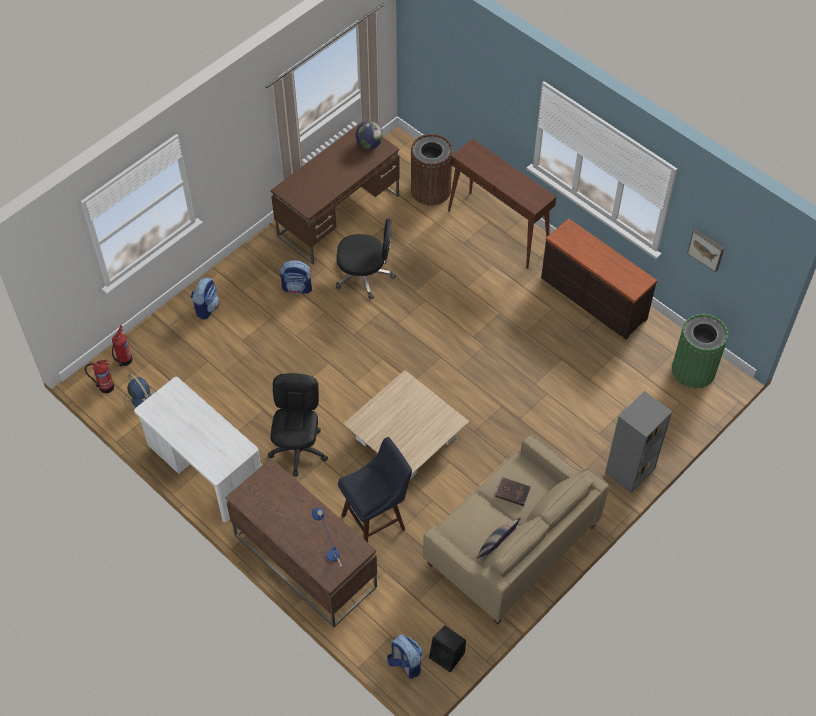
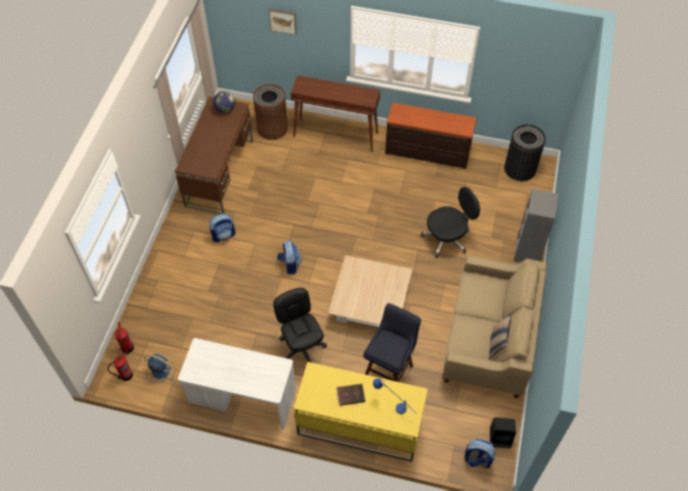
camera: 30 degrees left, 0 degrees up
backpack [191,277,220,320] -> backpack moved to [277,240,301,274]
brown desk [225,458,377,628] -> yellow desk [294,362,428,462]
black office chair [336,218,396,300] -> black office chair moved to [421,187,480,258]
brown book [495,477,531,506] -> brown book moved to [336,384,365,406]
green trash can [672,314,728,388] -> black trash can [504,124,546,181]
picture [687,229,724,272] -> picture moved to [269,9,297,35]

